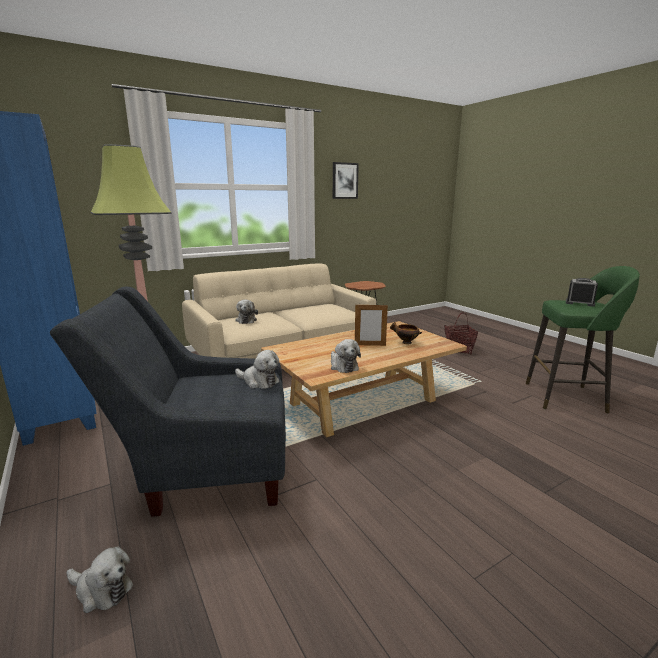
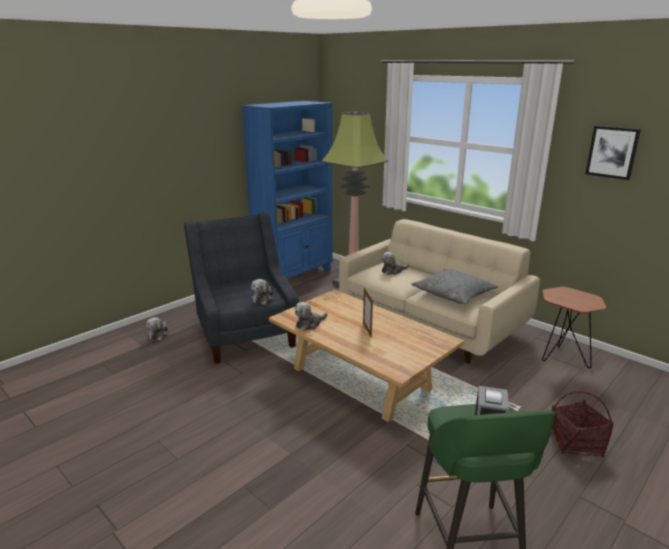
camera: 75 degrees right, 5 degrees up
bowl [390,322,422,344] -> none
none -> grey pillow [411,269,498,304]

